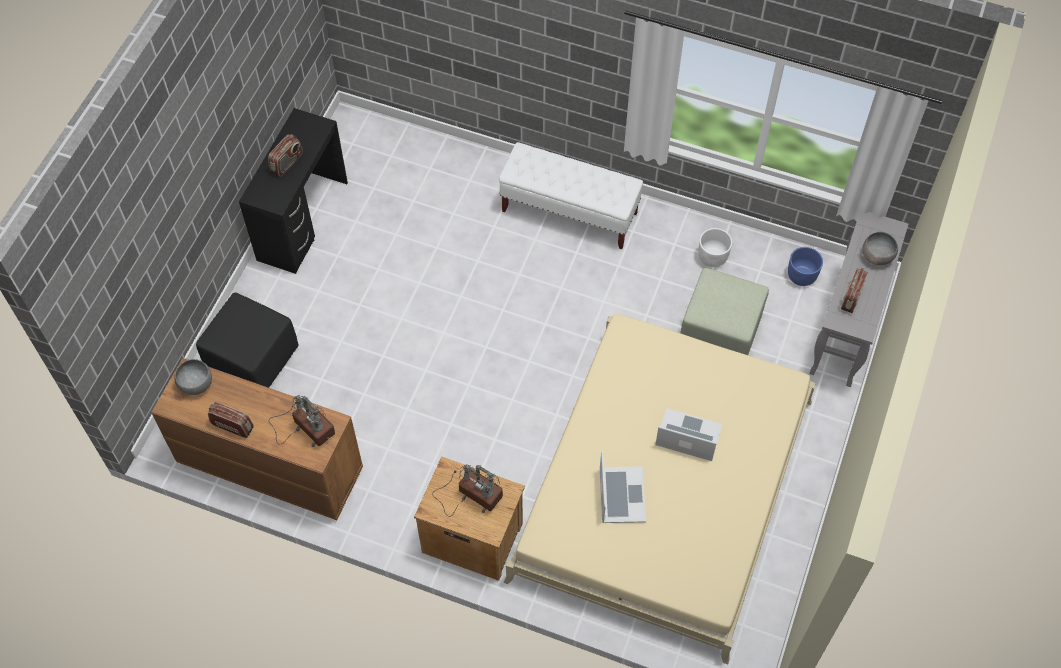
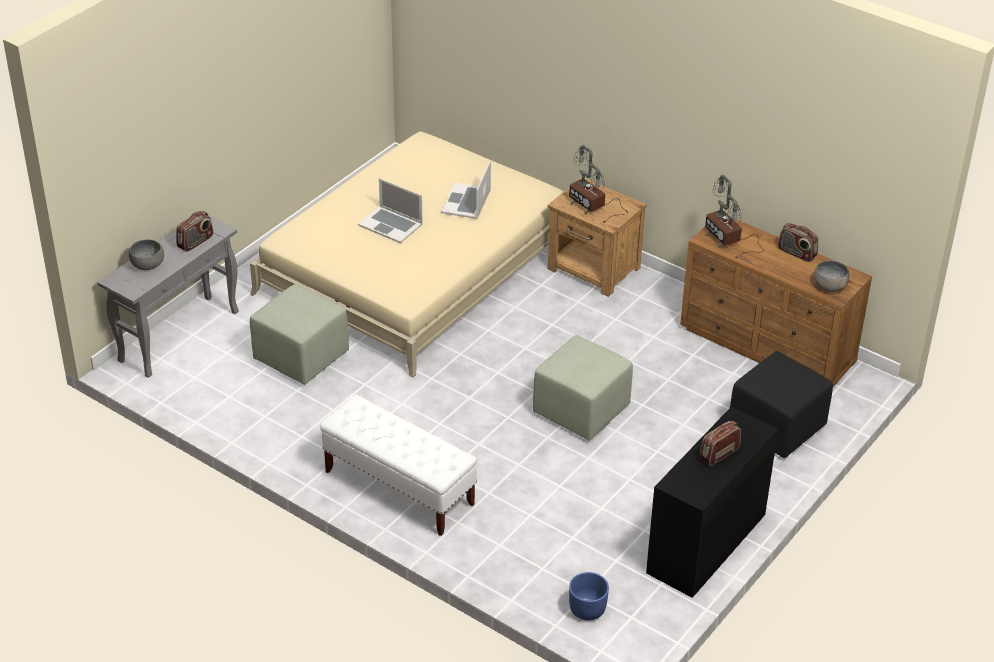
camera: 165 degrees left, 20 degrees down
white planter [699,228,732,267] -> none
blue planter [788,247,823,286] -> blue planter moved to [569,572,609,621]
none -> green ottoman [533,335,633,441]

